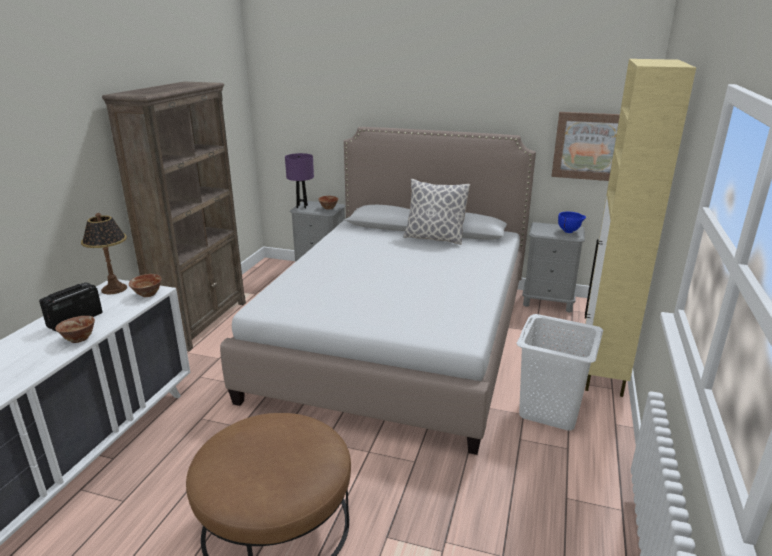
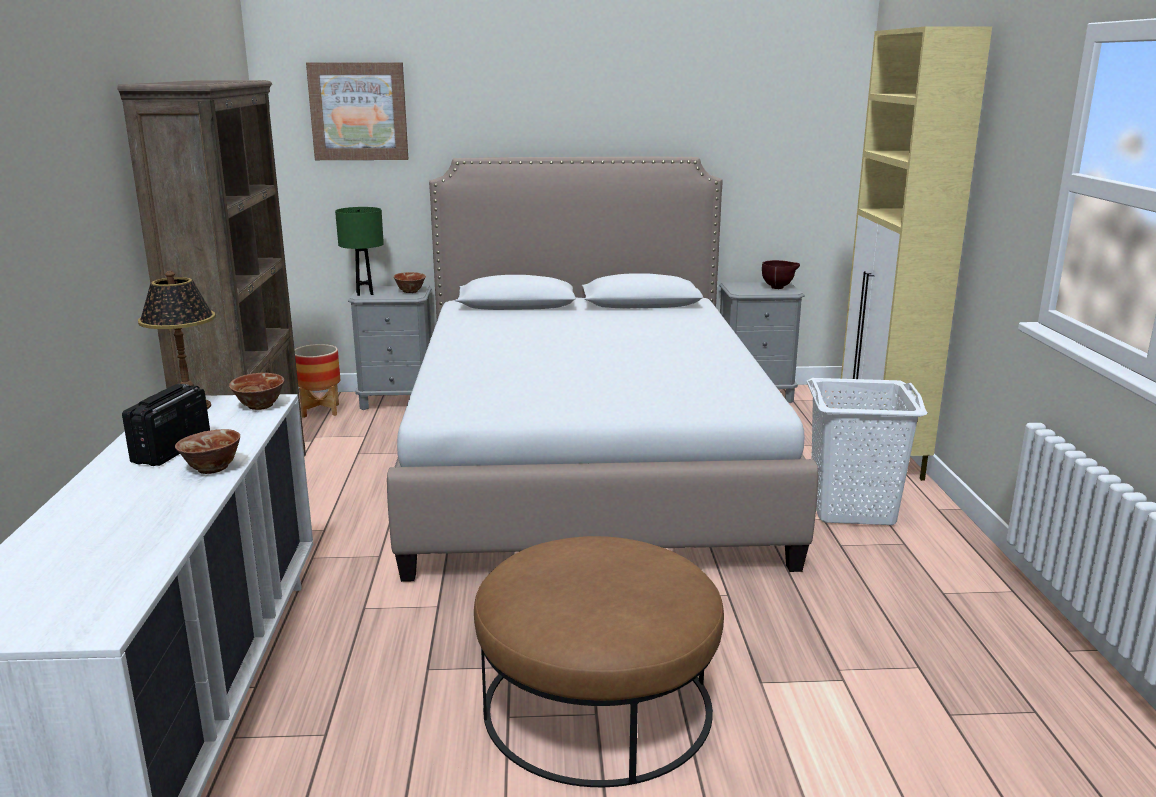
camera: 20 degrees left, 5 degrees down
purple table lamp [285,153,314,209] -> green table lamp [335,207,384,296]
pillow [403,179,470,245] -> none
picture [551,112,620,181] -> picture moved to [306,62,408,160]
blue bowl [558,212,586,233] -> brown bowl [762,260,800,289]
none -> planter [294,344,340,418]

